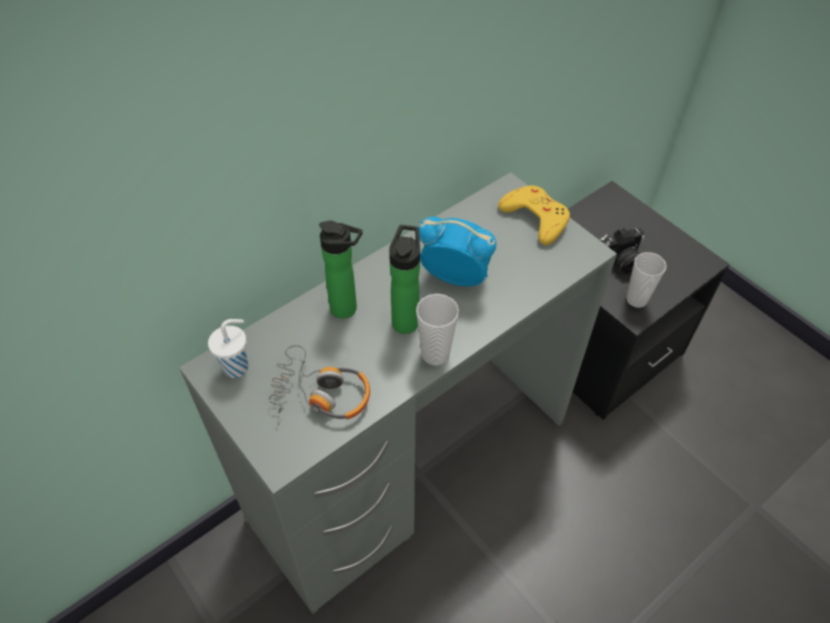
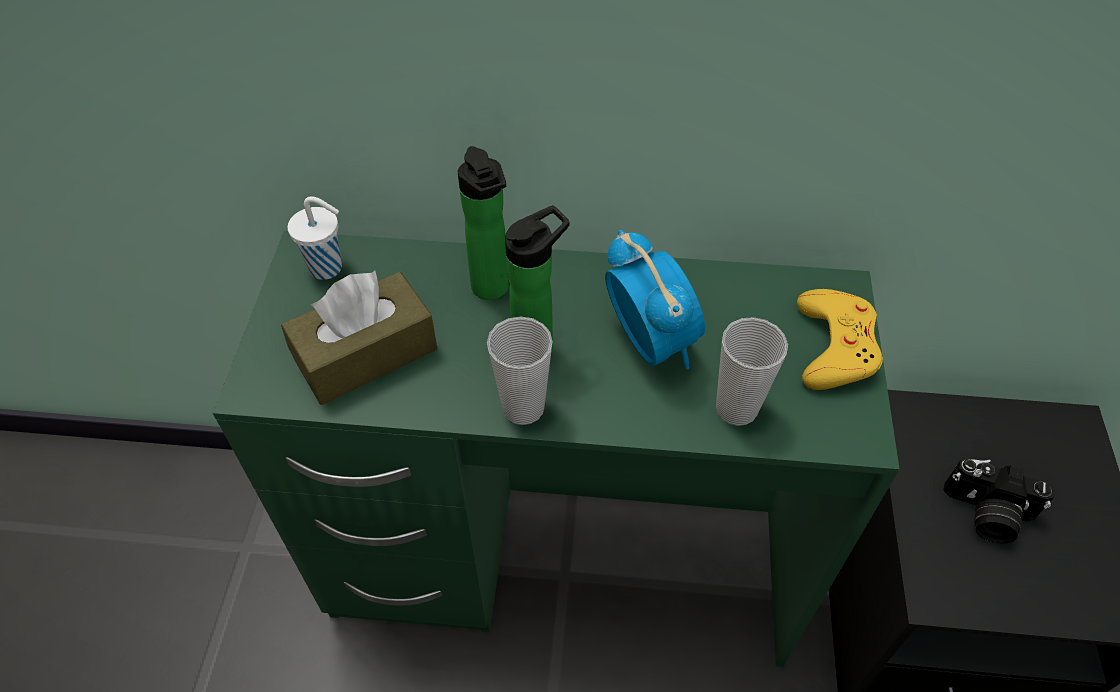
camera: 45 degrees right, 0 degrees up
grey desk [179,172,617,614] -> green desk [213,231,899,667]
headphones [268,345,370,419] -> brown tissue box [281,271,437,405]
cup [626,252,666,308] -> cup moved to [716,317,788,426]

